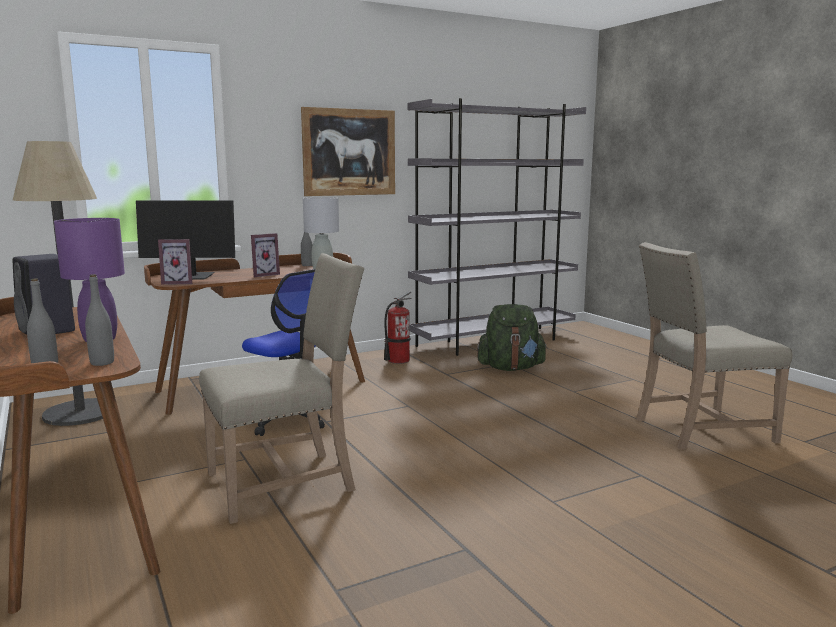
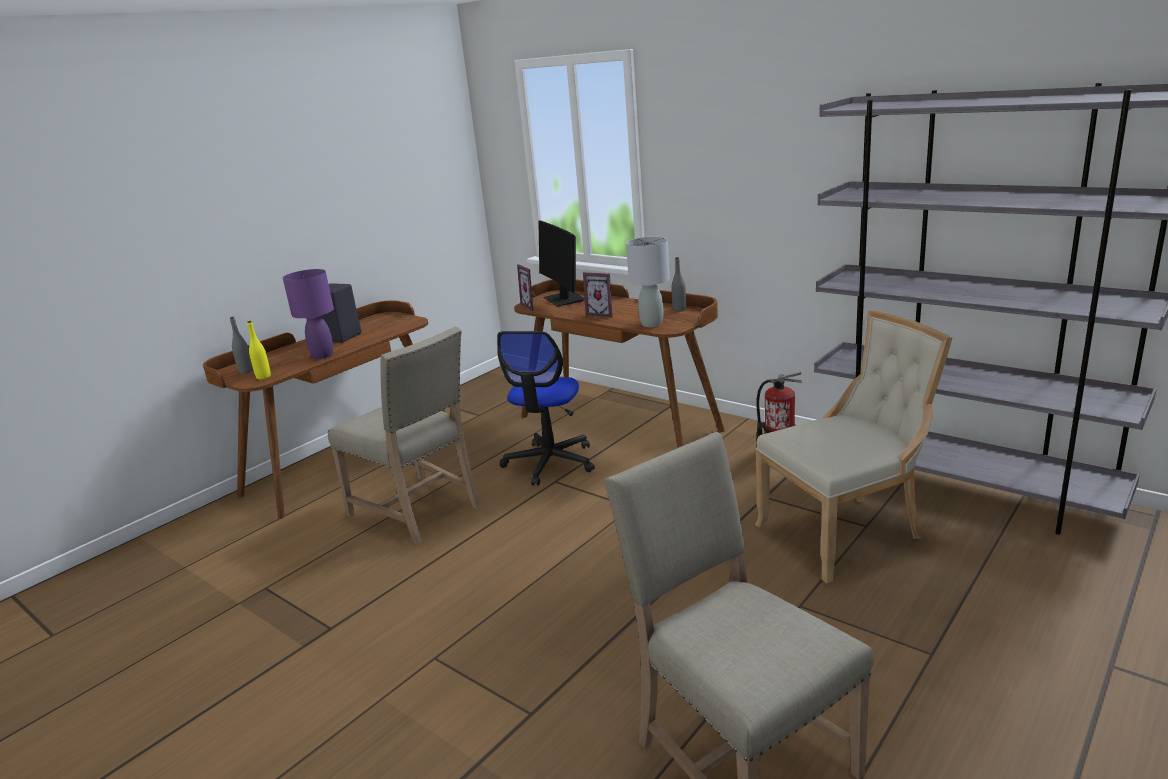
camera: 70 degrees right, 10 degrees up
floor lamp [13,141,103,426] -> none
grey bottle [85,274,114,366] -> yellow bottle [247,321,271,379]
picture [301,107,395,196] -> none
green backpack [477,304,548,371] -> beige chair [755,310,952,583]

